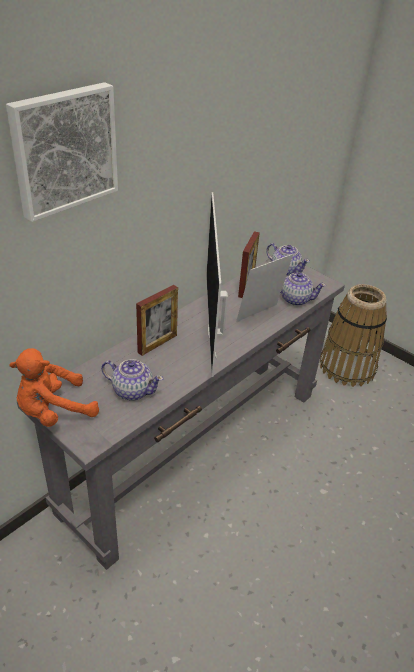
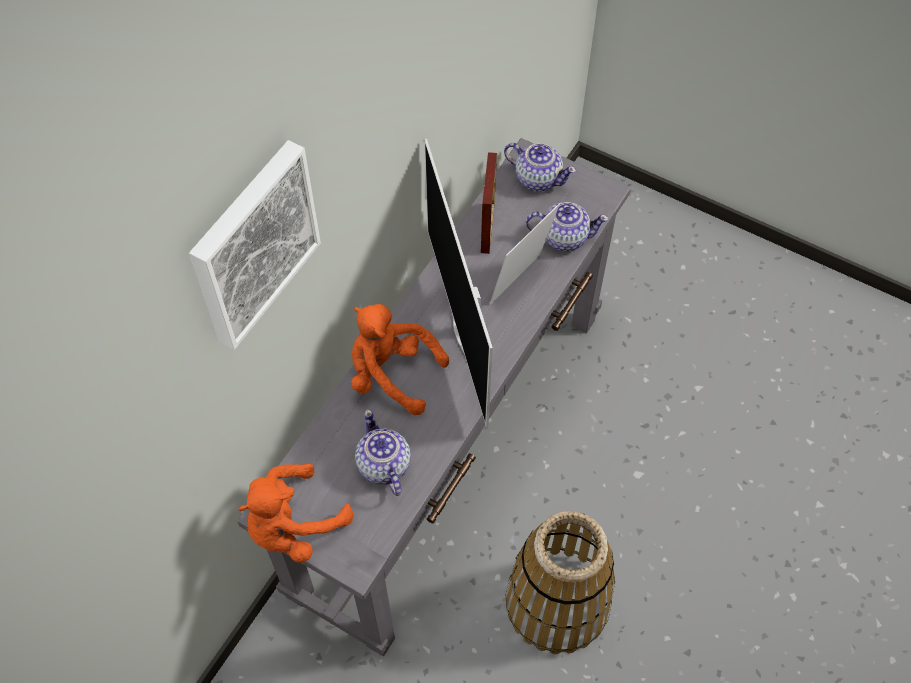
camera: 10 degrees left, 20 degrees up
teapot [101,359,164,400] -> teapot turned 120 degrees counterclockwise [355,409,411,496]
picture frame [136,285,178,356] -> orange plush toy [351,304,449,415]
basket [320,284,387,387] -> basket moved to [506,511,615,654]

